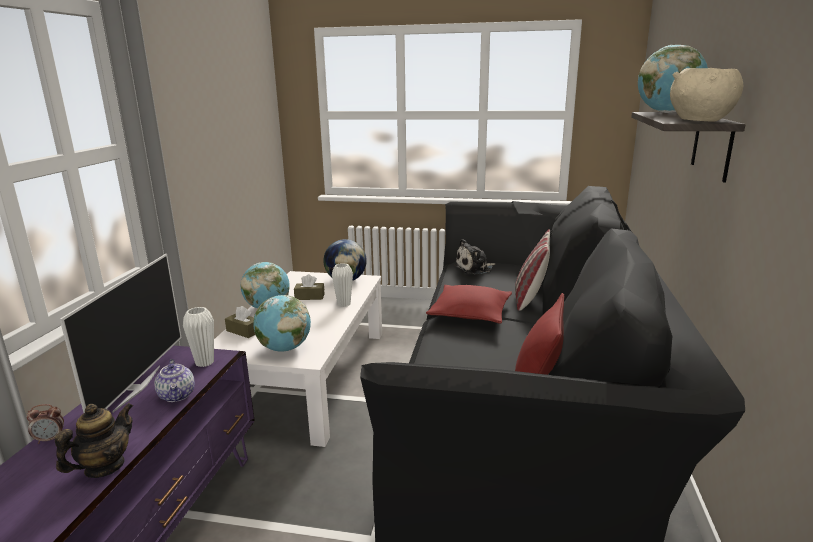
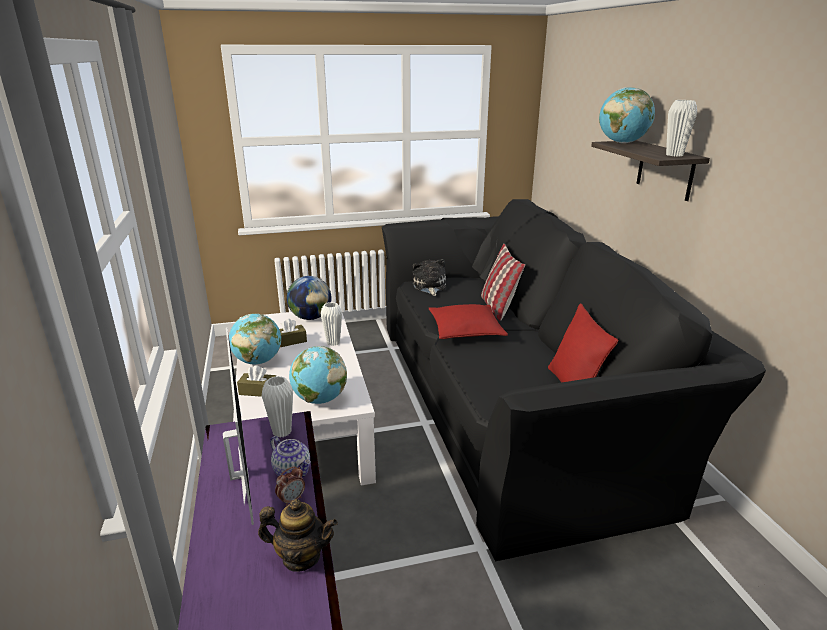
camera: 25 degrees left, 5 degrees up
alarm clock [26,404,64,444] -> alarm clock moved to [275,466,305,506]
teapot [55,403,133,478] -> teapot turned 90 degrees clockwise [258,499,338,572]
plush toy [454,239,495,274] -> plush toy turned 135 degrees clockwise [412,259,446,296]
beige bowl [670,68,743,121] -> white vase [666,100,697,157]

